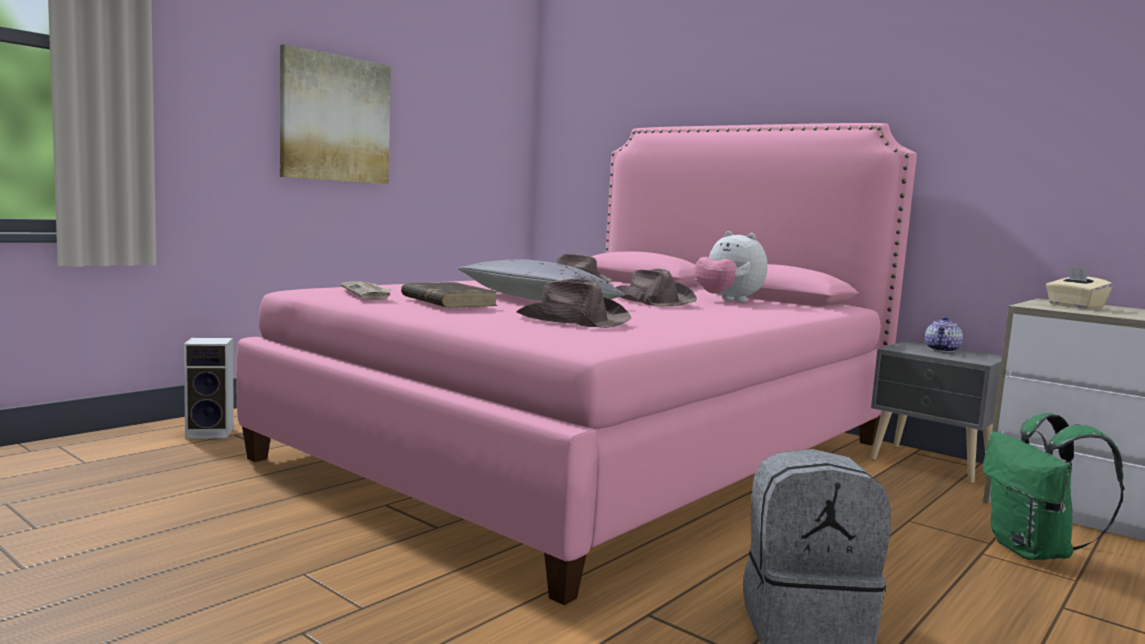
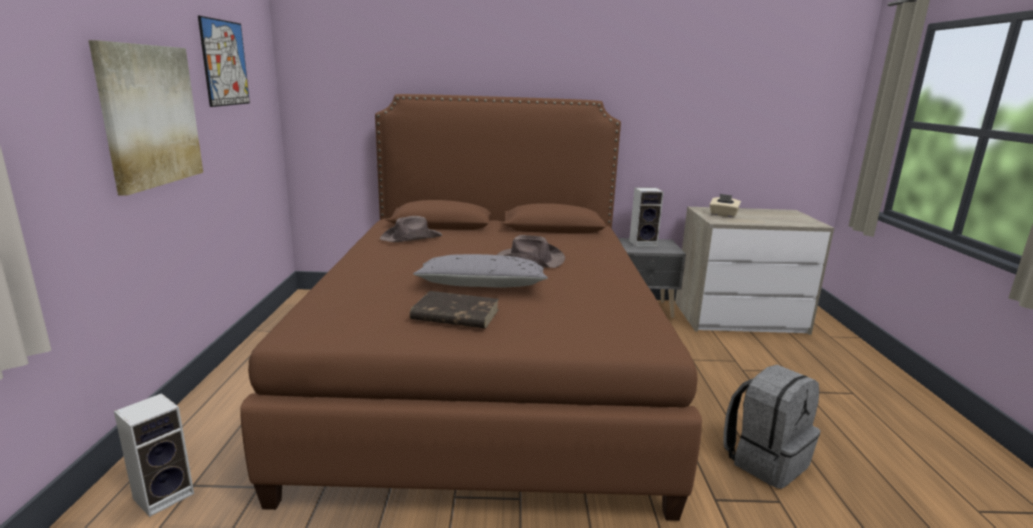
camera: 40 degrees left, 10 degrees up
pink bed [236,123,917,605] -> brown bed [240,94,702,521]
newspaper [341,281,393,299] -> none
brown hat [516,279,631,328] -> none
plush toy [694,231,767,302] -> none
teapot [925,316,963,352] -> speaker [629,187,664,247]
green backpack [983,413,1125,560] -> none
none -> picture [198,16,250,107]

